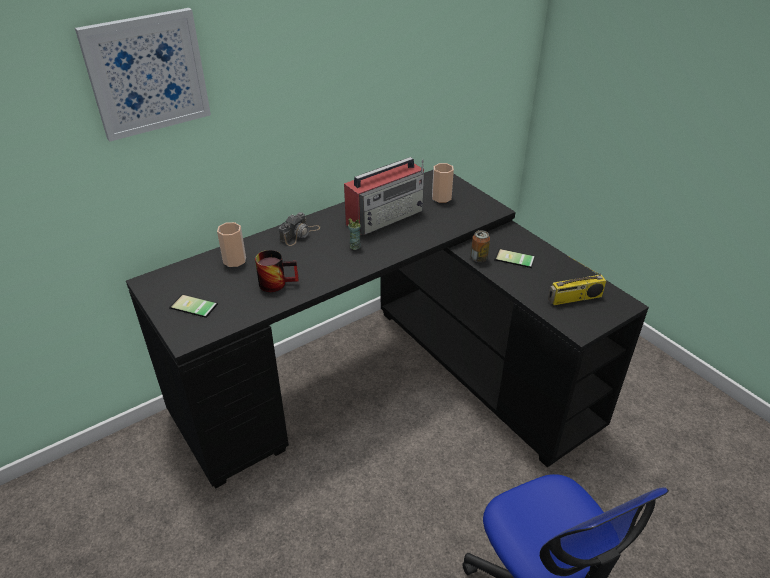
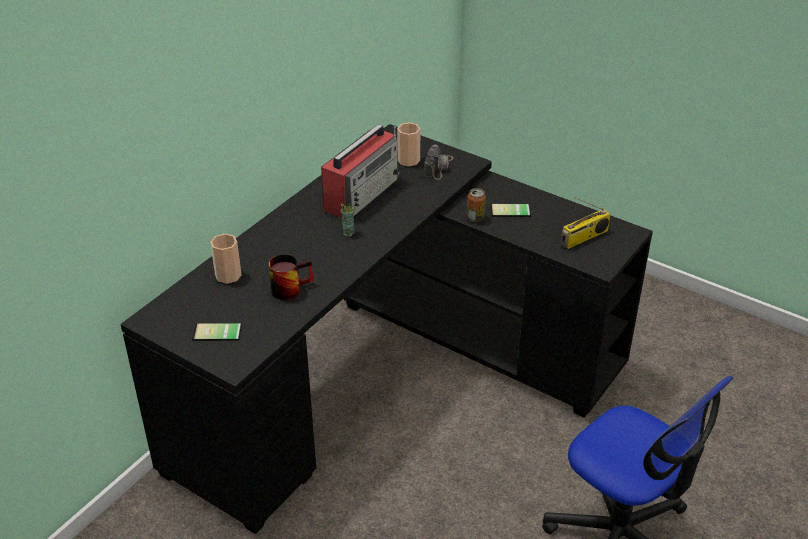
camera: 20 degrees left, 0 degrees up
picture [75,8,211,142] -> none
camera [279,212,320,246] -> camera moved to [424,144,453,180]

